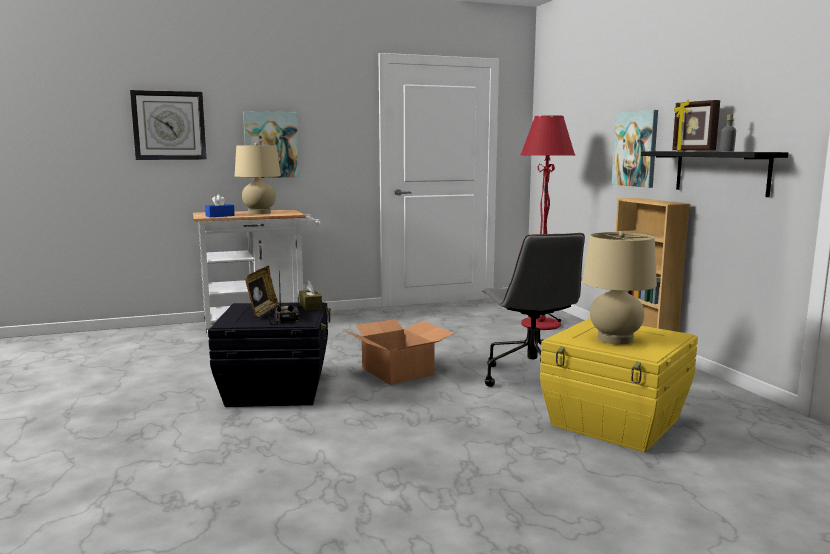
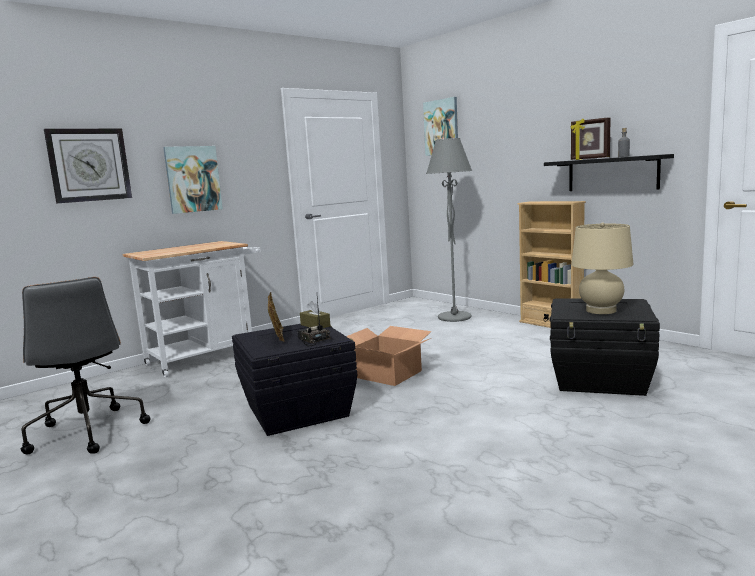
camera: 20 degrees left, 0 degrees up
blue tissue box [205,194,235,217] -> none
beige table lamp [235,143,281,214] -> none
grey office chair [482,233,585,387] -> grey office chair moved to [21,277,151,454]
red floor lamp [520,115,575,330] -> grey floor lamp [426,138,472,322]
yellow storage box [540,318,698,453] -> black storage box [550,298,660,396]
picture [611,110,658,188] -> picture moved to [423,97,458,156]

